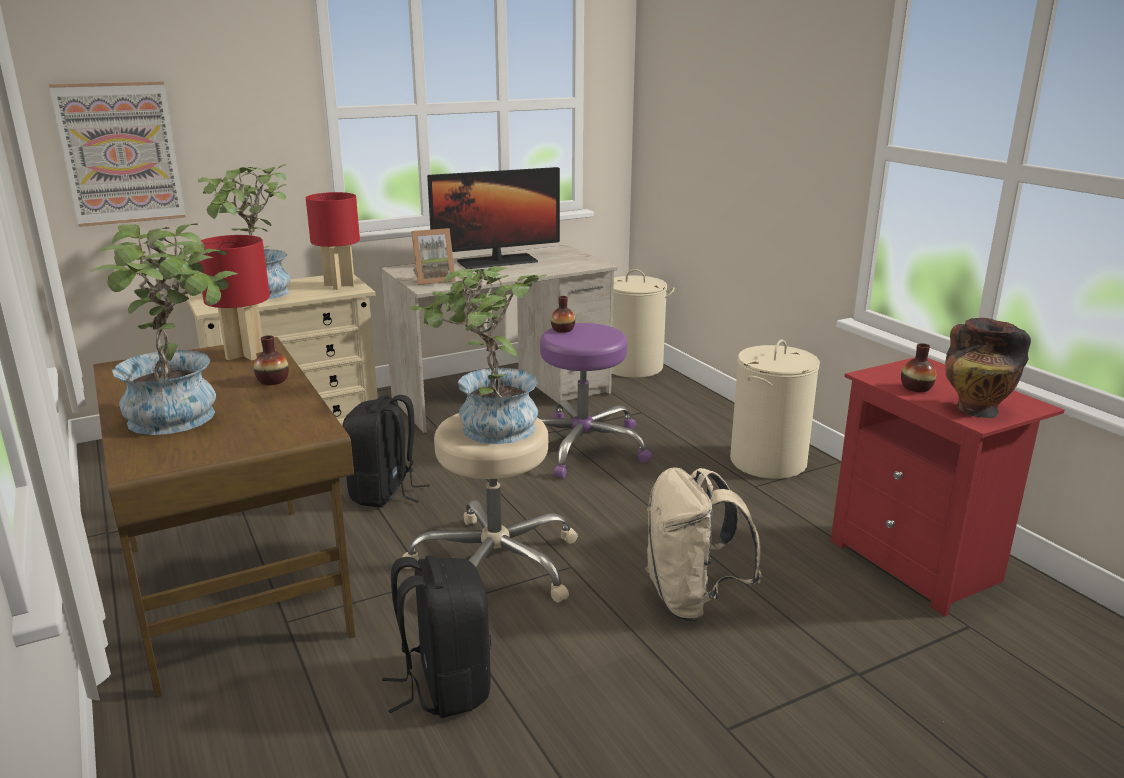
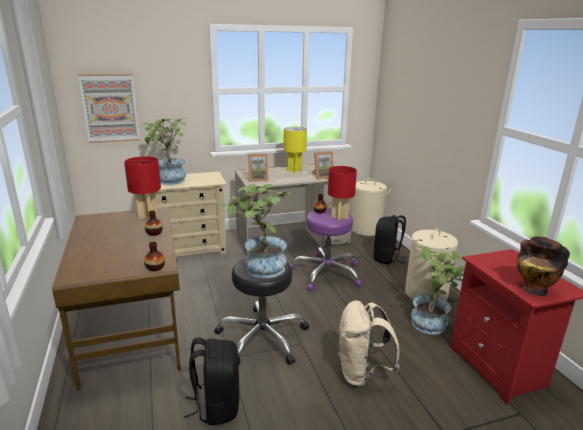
camera: 10 degrees right, 0 degrees up
potted plant [89,223,238,435] -> potted plant moved to [411,246,465,335]
red table lamp [306,192,360,290] -> red table lamp moved to [328,166,357,221]
black backpack [342,395,430,508] -> black backpack moved to [373,215,406,265]
beige stool [403,413,578,603] -> black stool [214,258,309,366]
monitor [427,167,560,269] -> yellow table lamp [283,127,307,173]
vase [901,343,936,392] -> vase moved to [144,242,165,271]
none -> picture frame [312,151,334,180]

